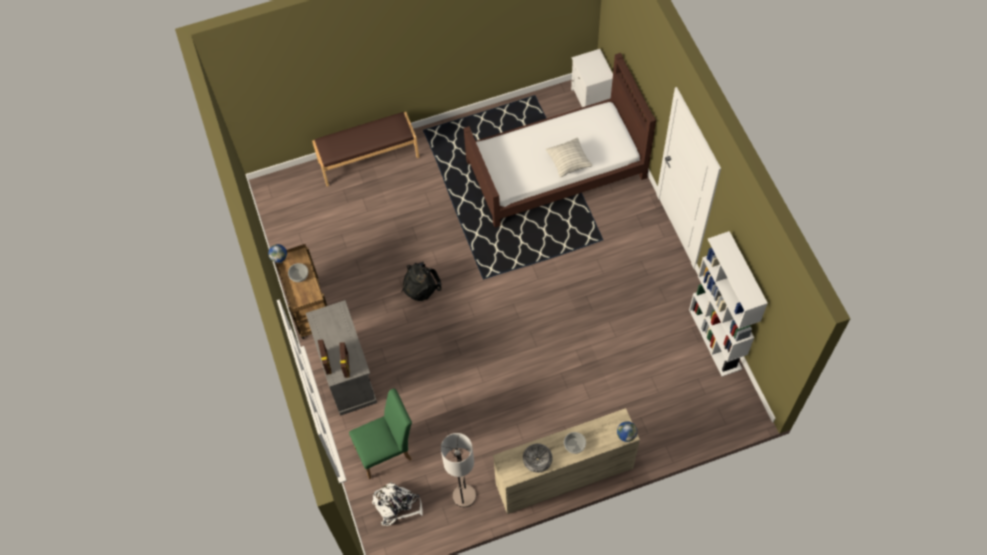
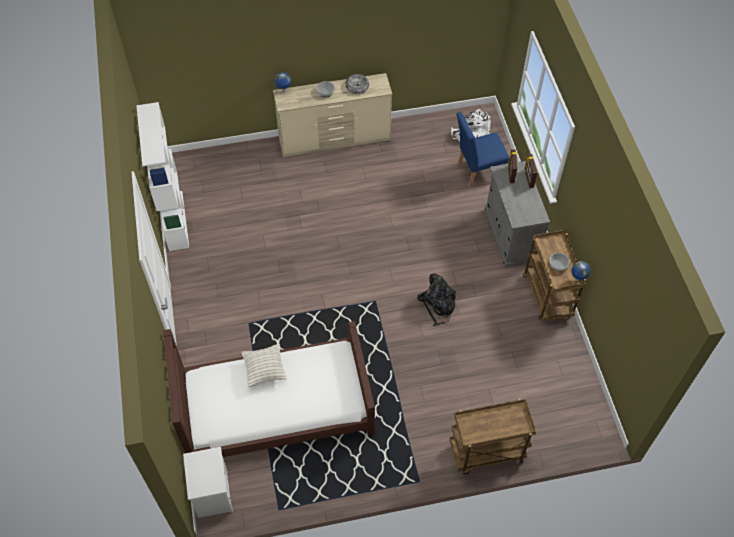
camera: 175 degrees left, 5 degrees down
brown bench [312,112,419,187] -> brown cart [449,398,536,475]
green chair [349,388,412,479] -> blue chair [456,112,509,189]
floor lamp [441,433,476,507] -> none

